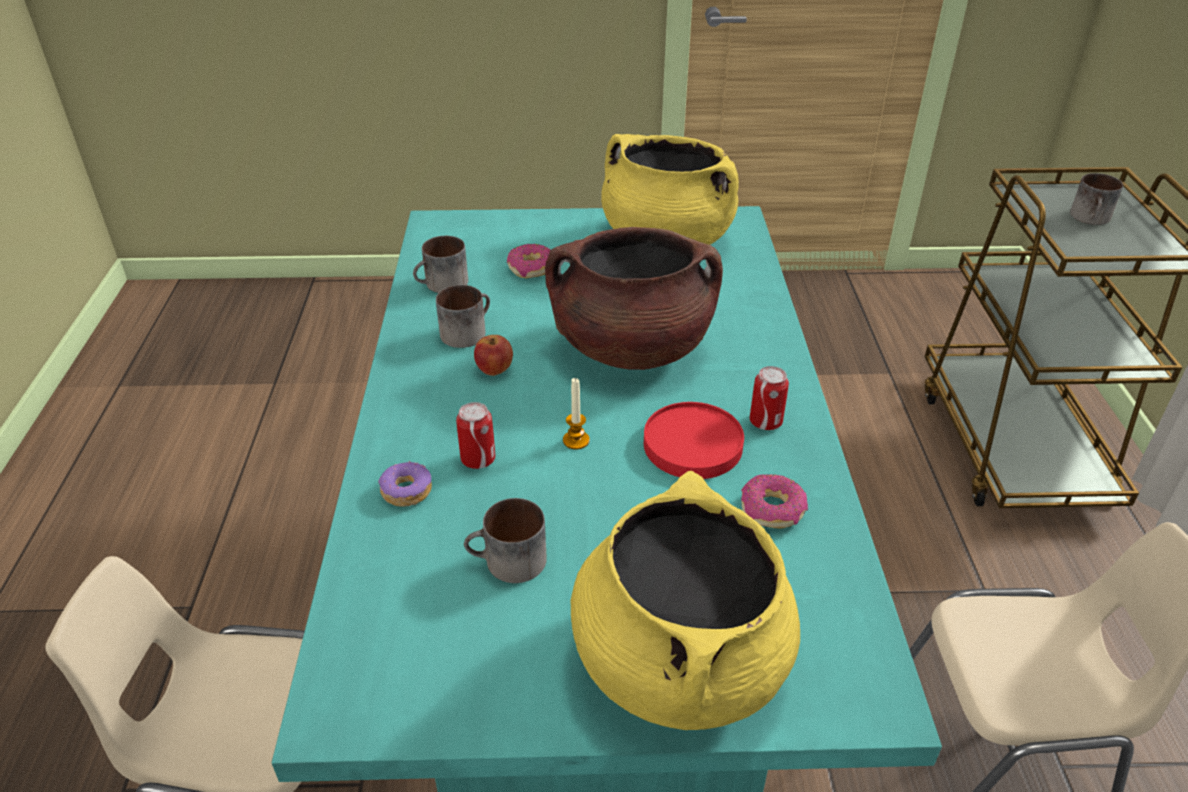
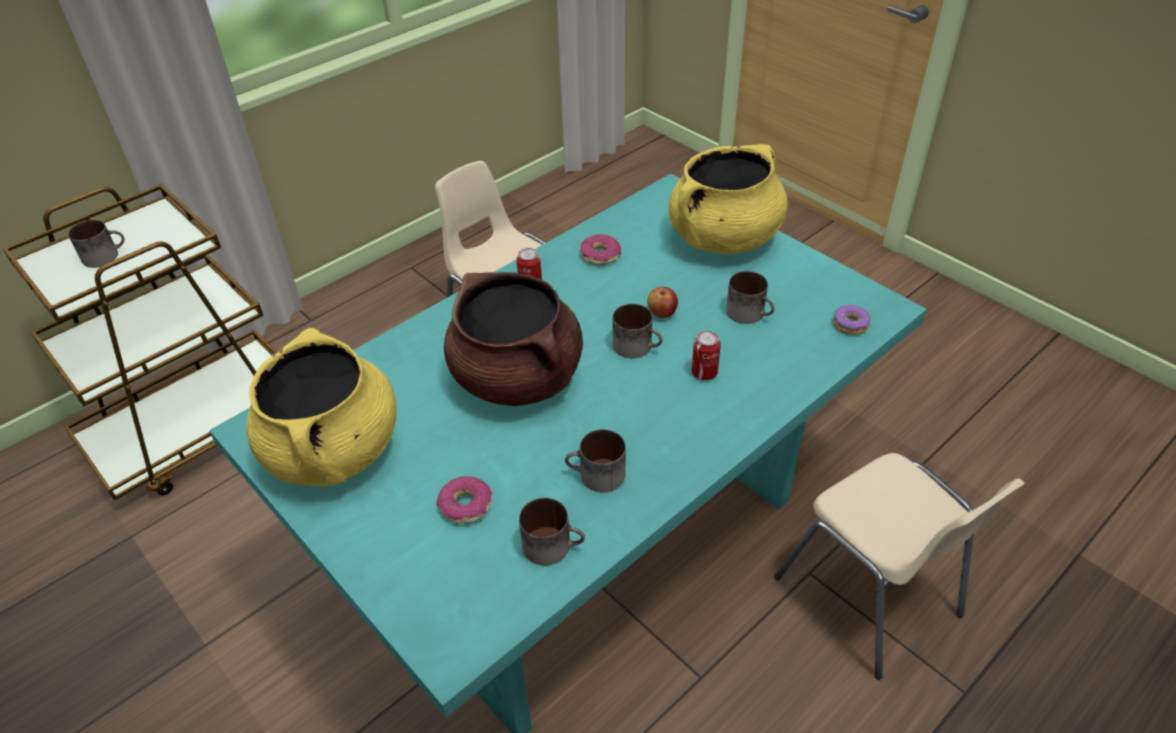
camera: 130 degrees left, 5 degrees up
donut [378,461,432,507] -> donut moved to [833,305,871,335]
apple [474,335,513,376] -> apple moved to [647,287,678,318]
candle [563,378,590,449] -> mug [613,304,663,358]
red plate [644,402,744,479] -> none

